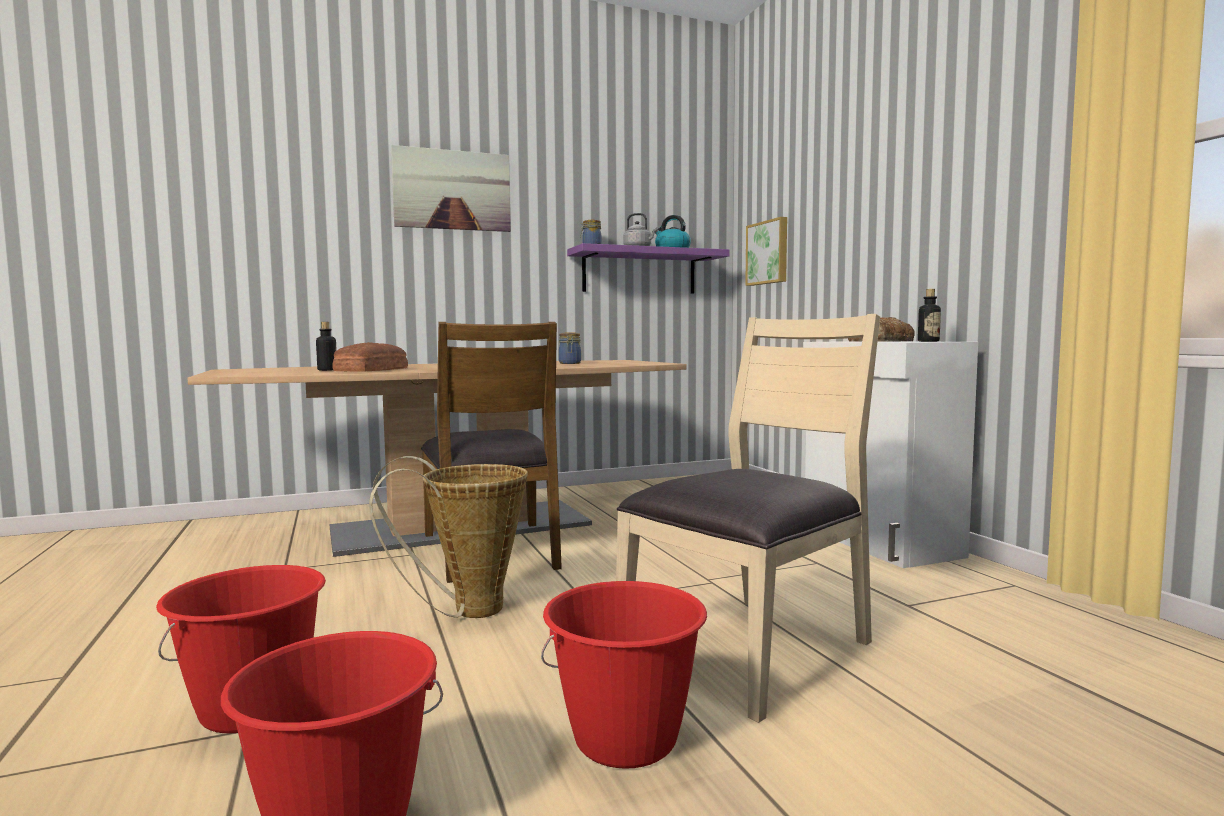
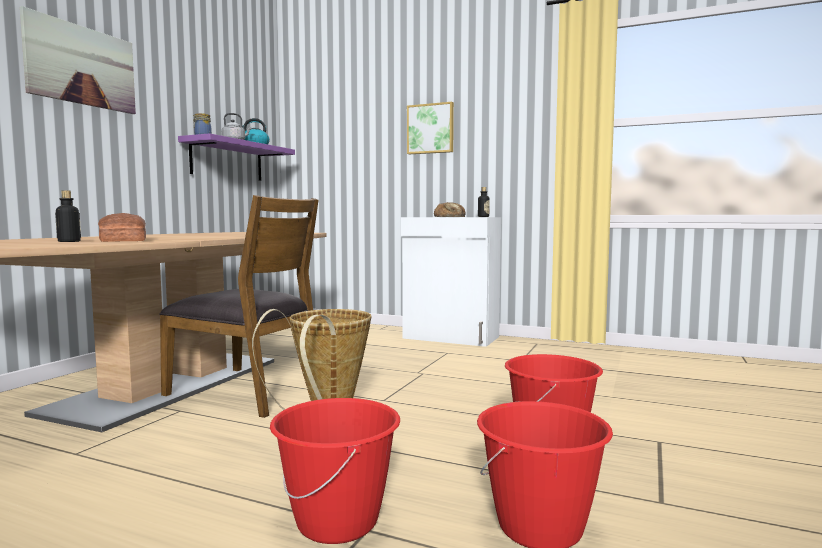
camera: 45 degrees left, 0 degrees up
jar [559,332,581,364] -> none
beige chair [616,314,880,723] -> none
picture [745,217,787,286] -> picture moved to [407,102,454,154]

